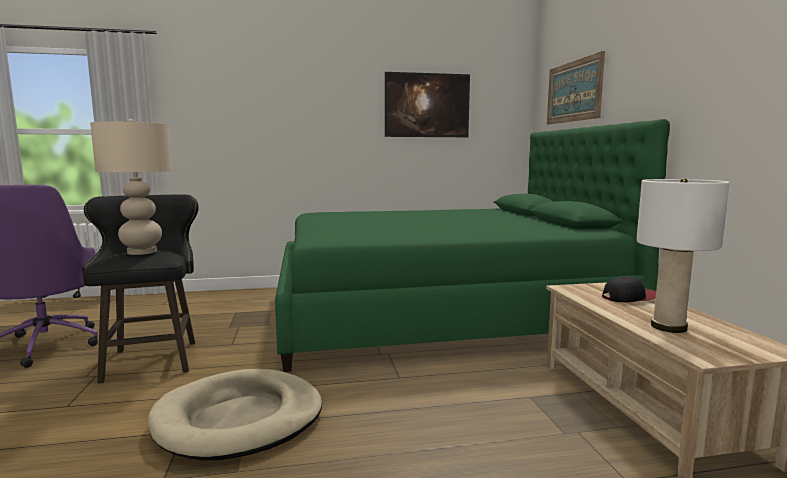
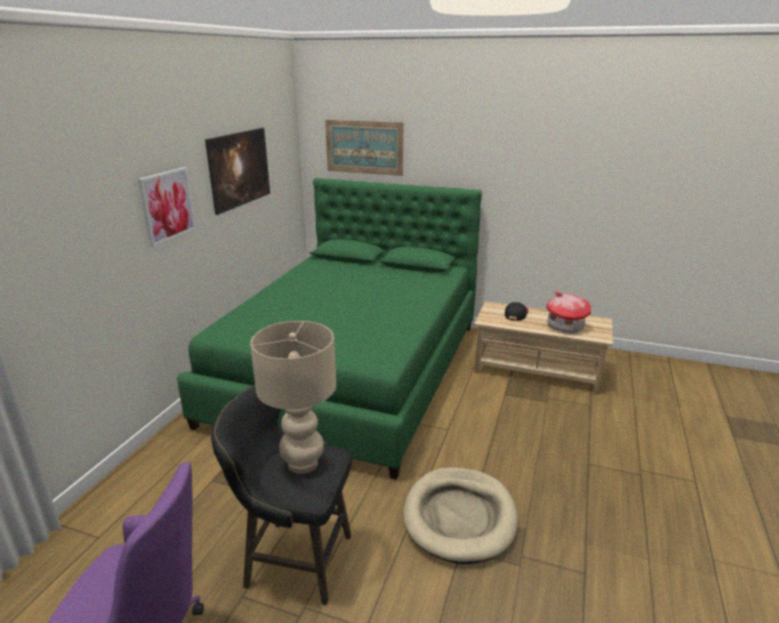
camera: 60 degrees left, 15 degrees up
white table lamp [636,178,730,333] -> toy house [546,291,591,333]
none -> picture [138,167,196,247]

